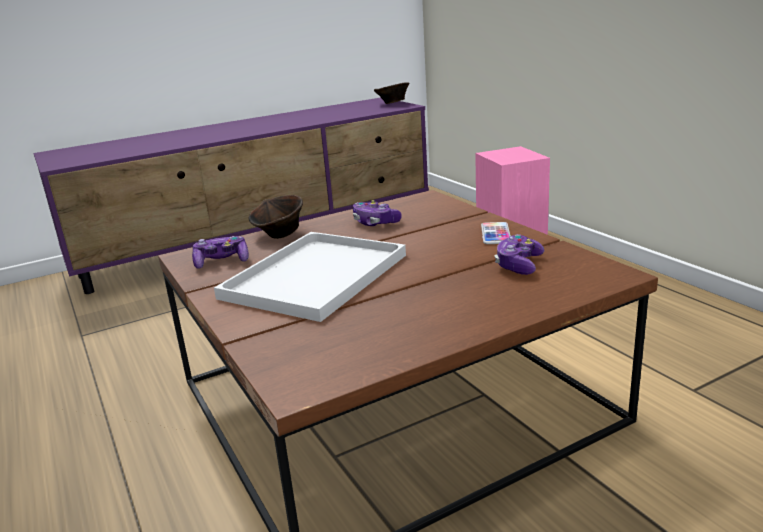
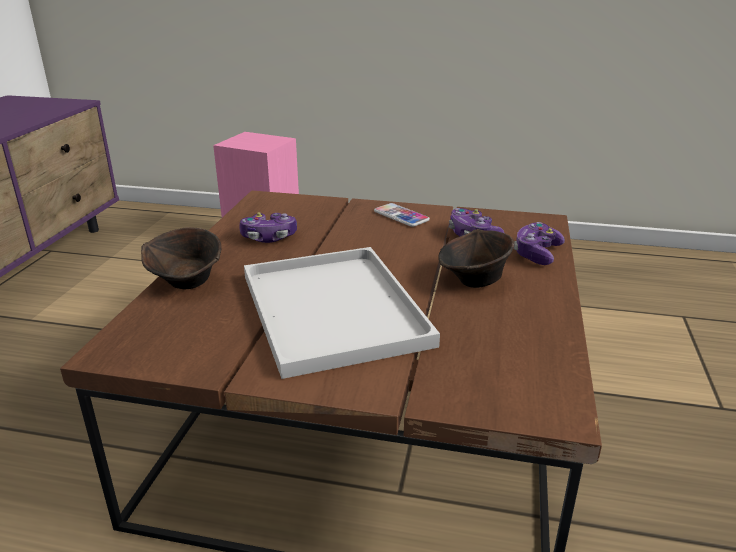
camera: 50 degrees left, 5 degrees up
game controller [192,236,249,269] -> game controller moved to [513,222,565,265]
brown bowl [374,82,410,104] -> brown bowl moved to [438,229,515,288]

